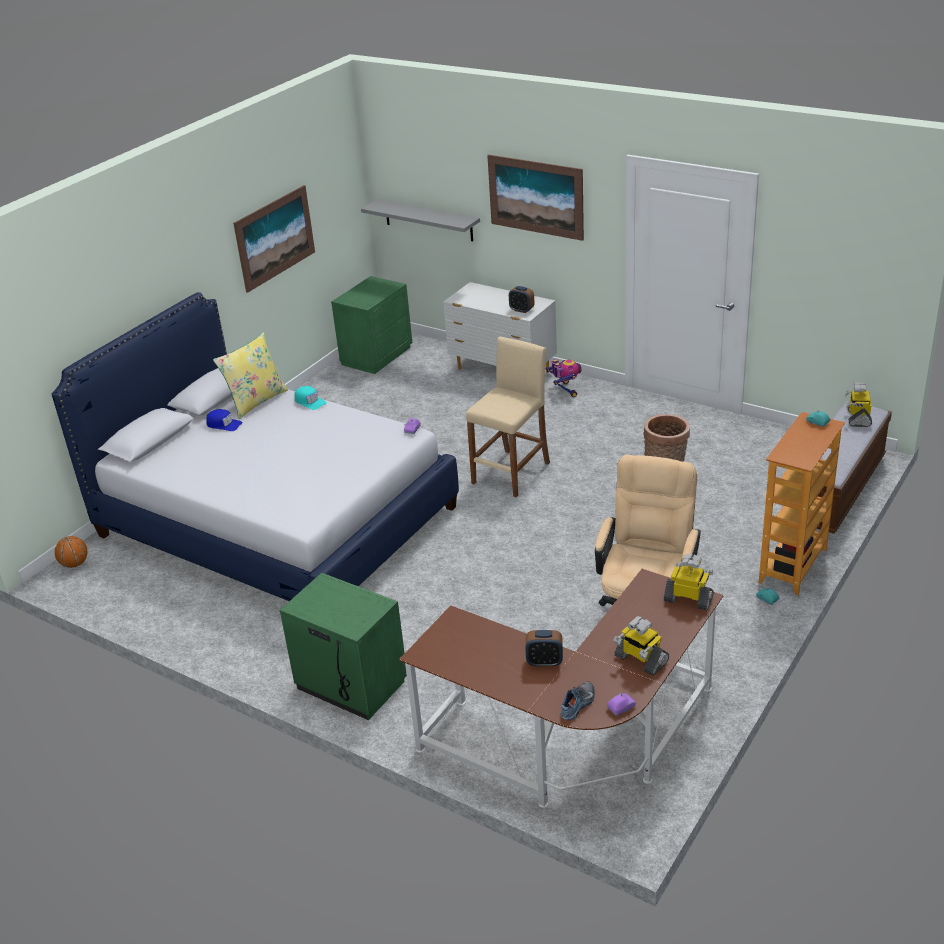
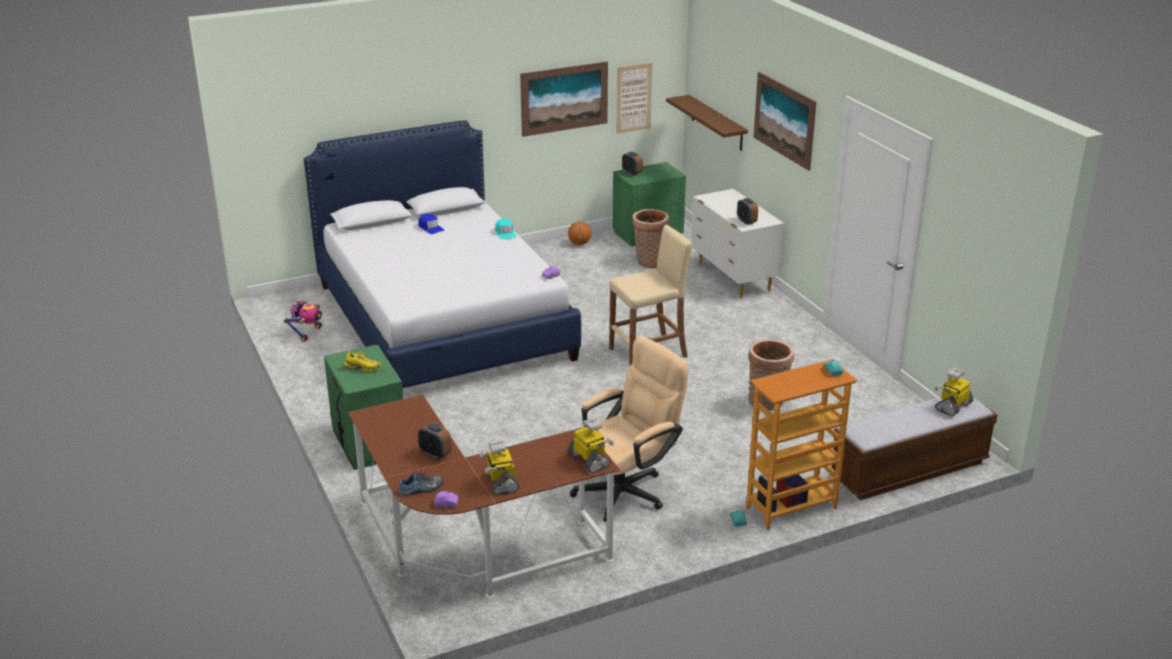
camera: 30 degrees right, 5 degrees down
basketball [55,536,87,568] -> basketball moved to [568,221,591,245]
yellow pillow [213,332,288,419] -> none
grey shelf [361,199,480,241] -> brown shelf [666,95,748,151]
toy robot [546,359,581,397] -> toy robot moved to [284,300,322,342]
none -> yellow shoe [344,351,381,372]
none -> picture [616,62,652,134]
none -> alarm clock [622,152,643,176]
none -> basket [632,209,669,269]

